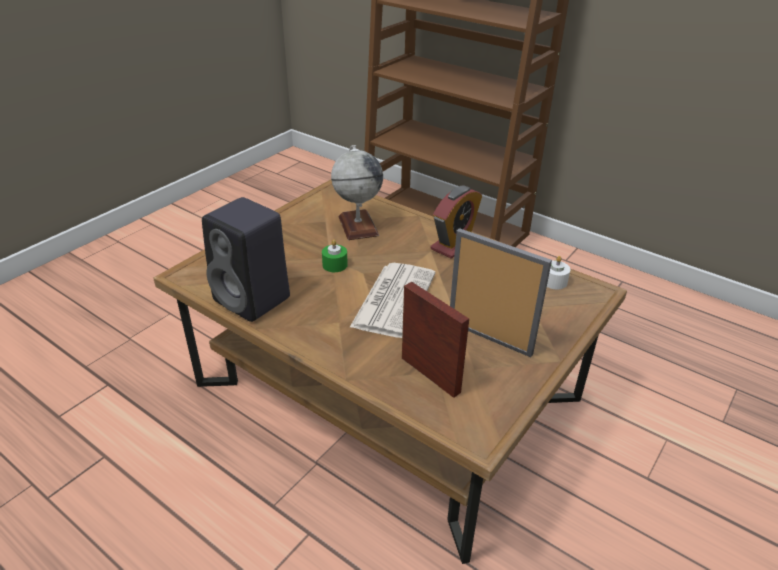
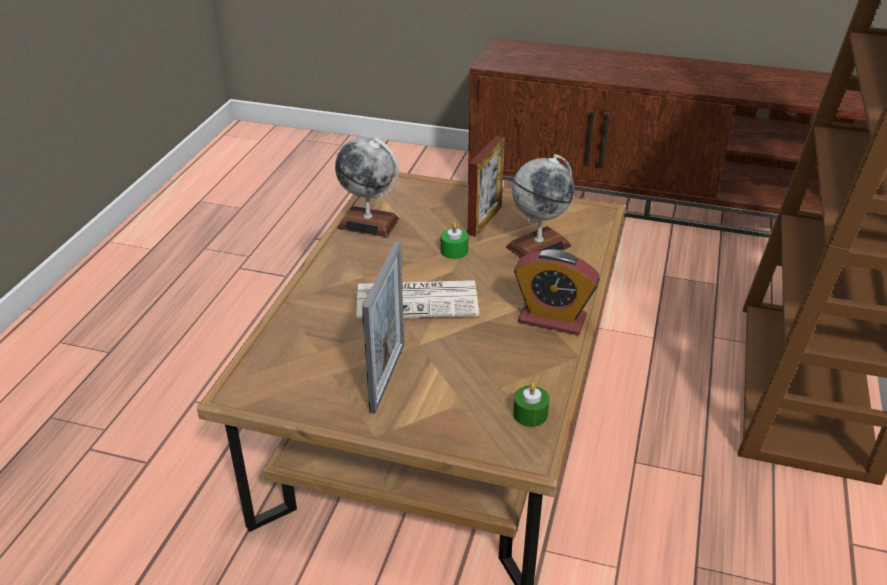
camera: 70 degrees right, 0 degrees up
black speaker [202,197,290,322] -> globe [335,137,399,237]
picture frame [402,282,469,398] -> picture frame moved to [468,136,505,237]
white candle [547,256,571,290] -> green candle [513,383,550,427]
none -> brown tv stand [468,37,867,238]

